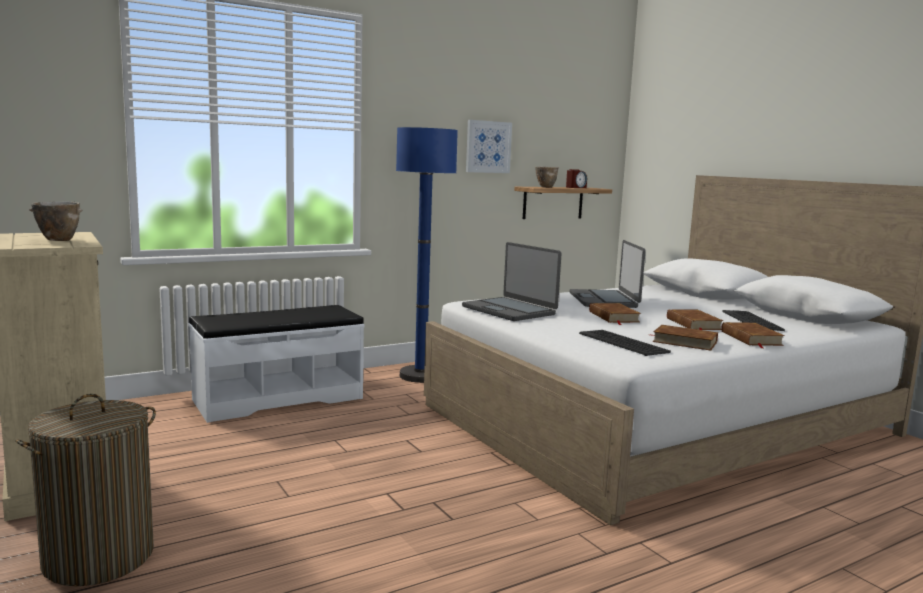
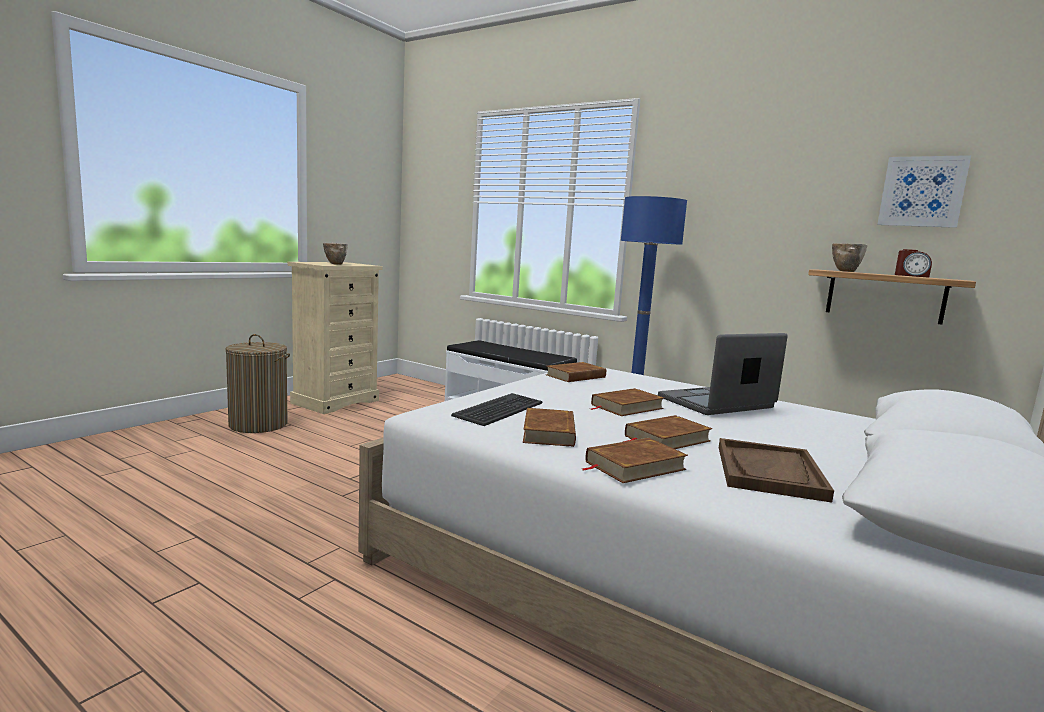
camera: 65 degrees right, 0 degrees up
laptop [462,242,561,321] -> brown book [546,362,607,382]
picture [466,120,512,173] -> picture moved to [877,155,971,228]
keyboard [722,310,785,331] -> brown tray [719,438,834,503]

